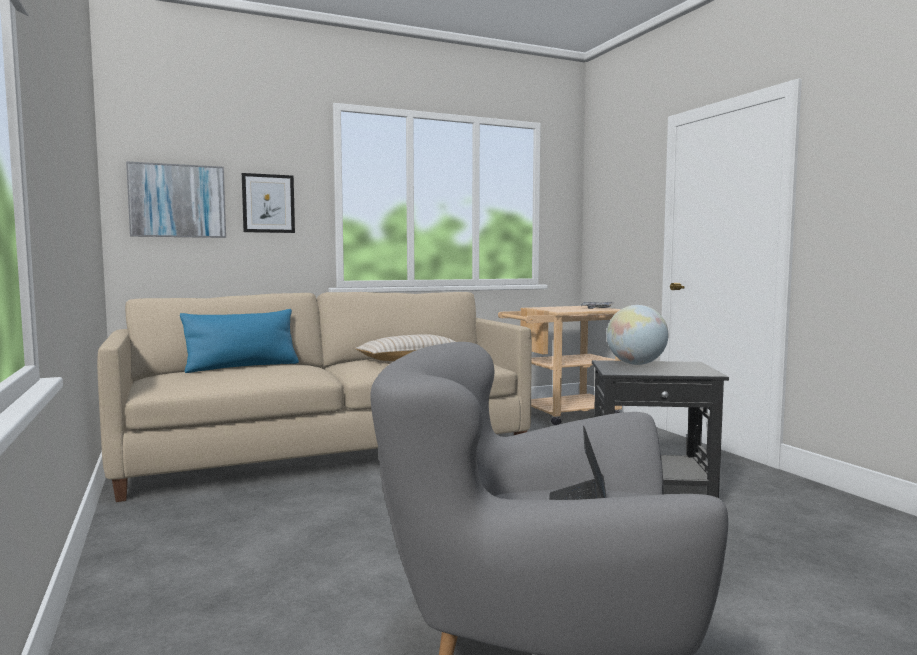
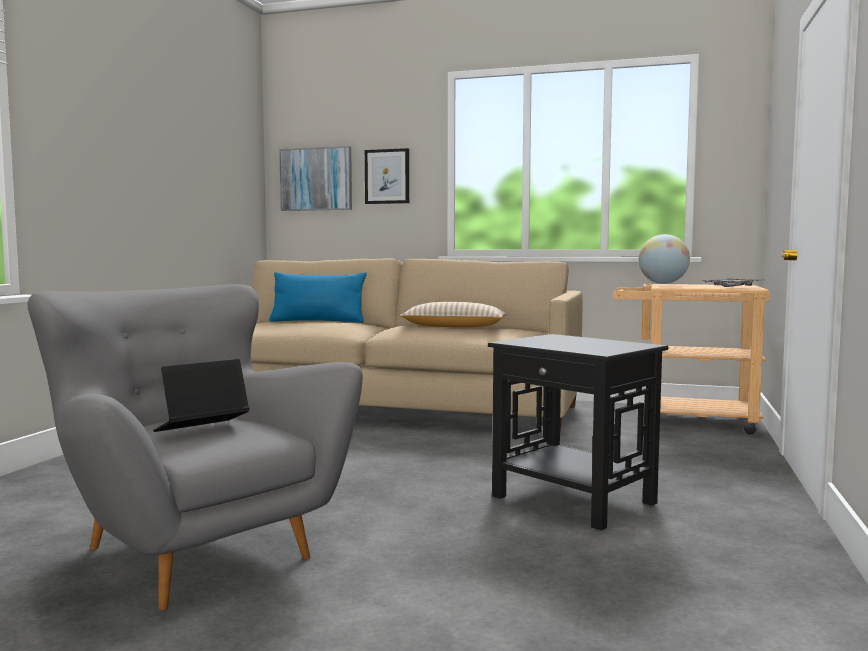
camera: 40 degrees right, 0 degrees up
globe [606,305,668,365] -> globe moved to [639,234,690,284]

